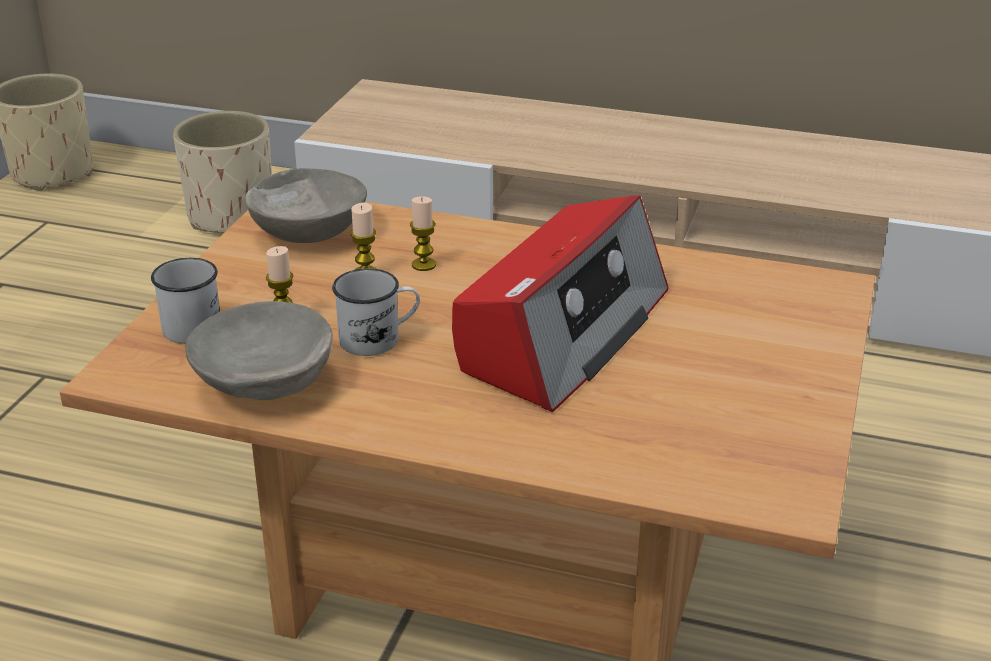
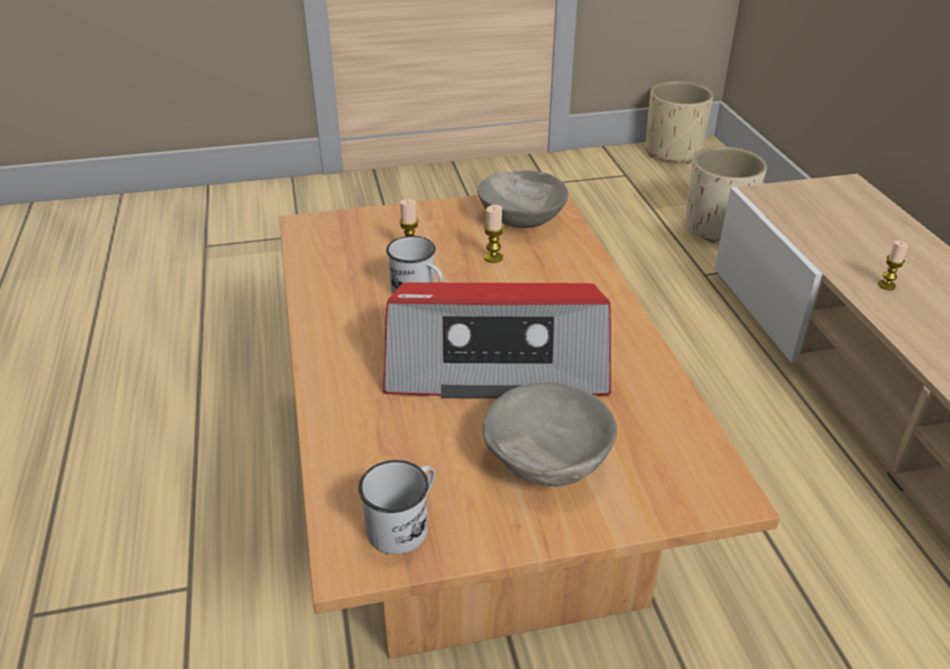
camera: 60 degrees right, 5 degrees up
white mug [151,258,220,344] -> white mug moved to [359,460,435,554]
grey bowl [185,301,333,400] -> grey bowl moved to [483,382,617,486]
candle [410,196,436,271] -> candle moved to [878,240,908,290]

